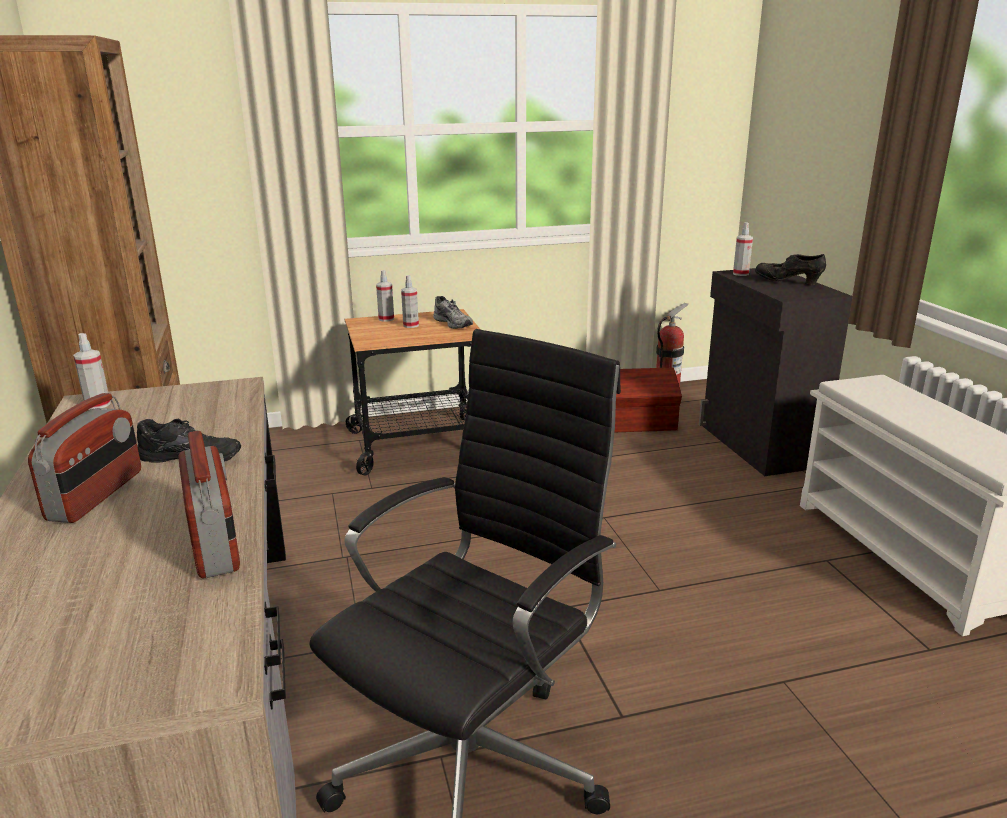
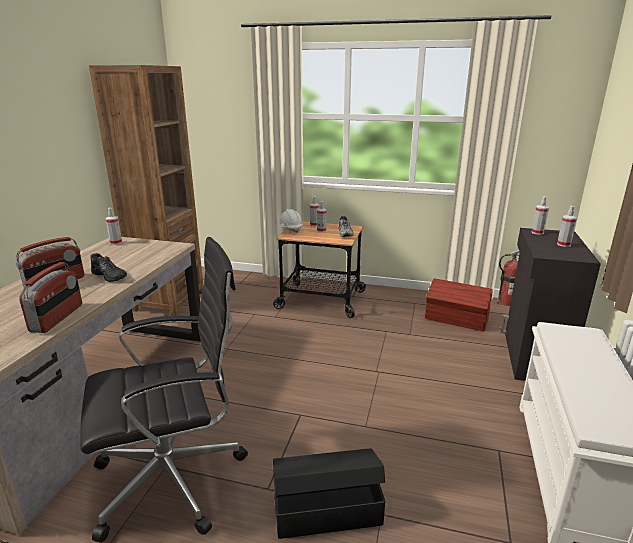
camera: 30 degrees right, 0 degrees up
black shoe [755,254,826,285] -> spray bottle [557,206,577,247]
none -> black storage box [273,448,386,539]
none -> white hard hat [278,209,303,233]

